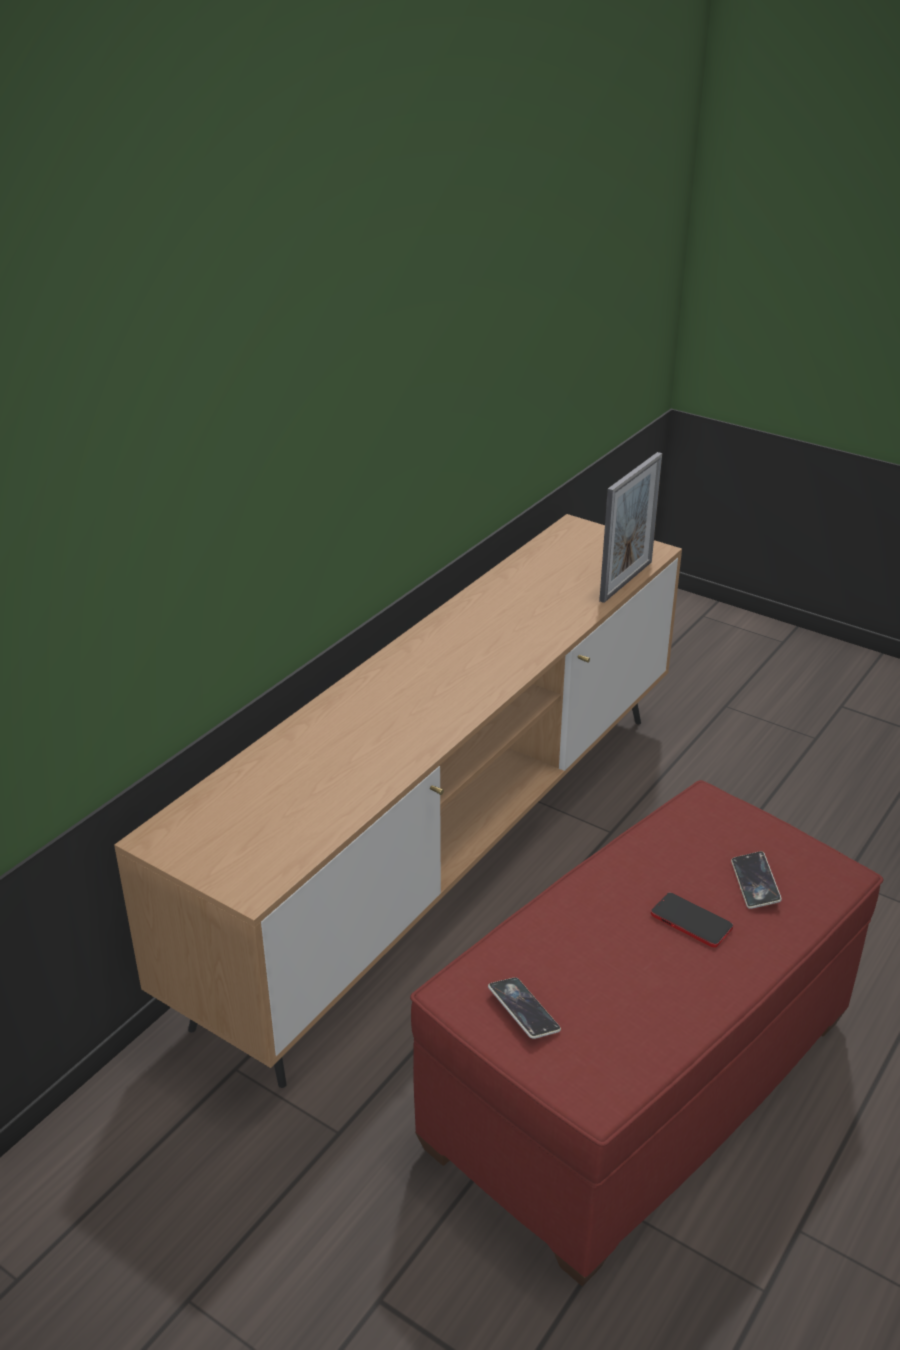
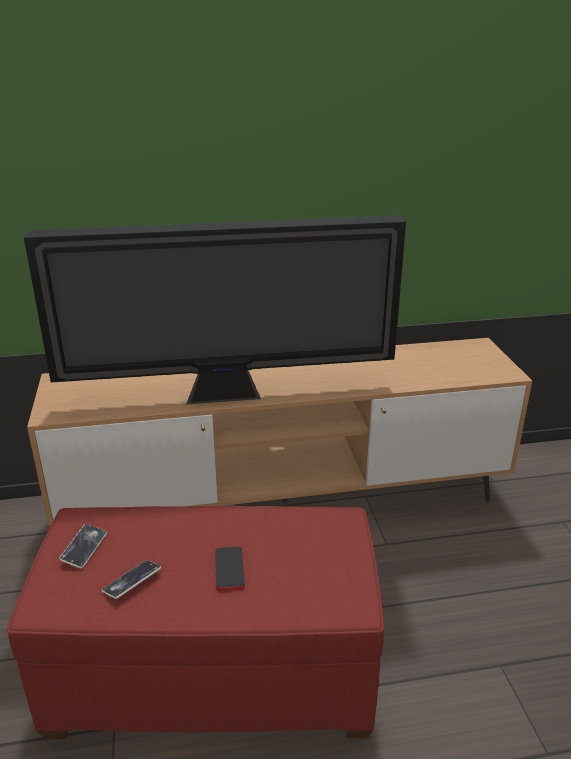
camera: 45 degrees right, 5 degrees down
picture frame [599,452,662,603] -> none
phone [731,851,782,909] -> phone moved to [102,560,161,599]
none -> television [24,216,406,404]

